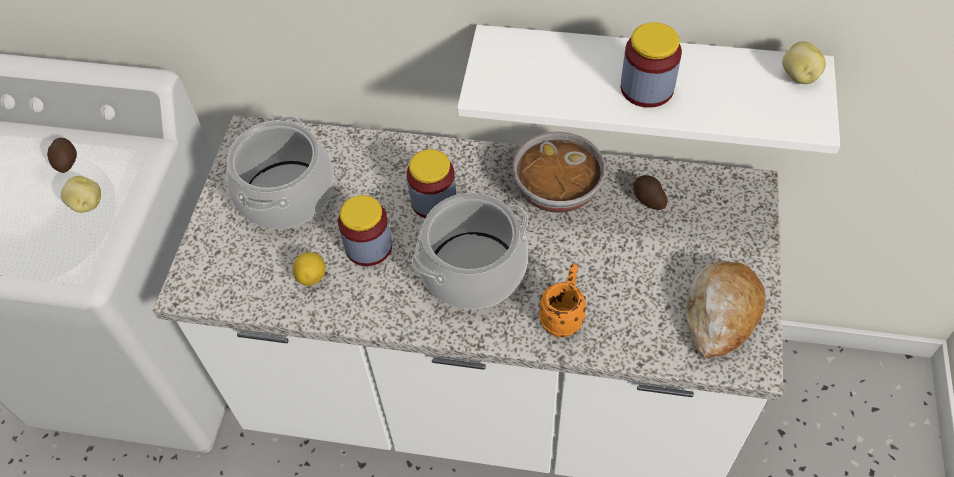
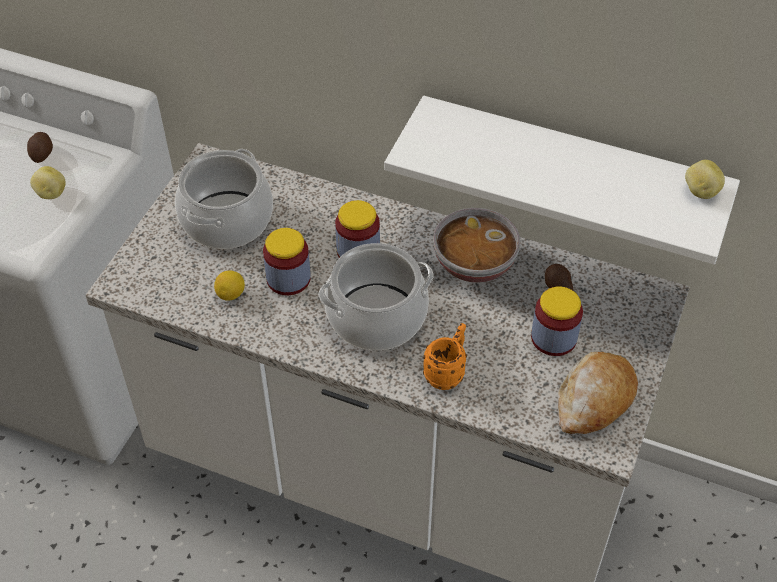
camera: 10 degrees right, 5 degrees down
jar [621,22,682,108] -> jar moved to [531,286,583,356]

